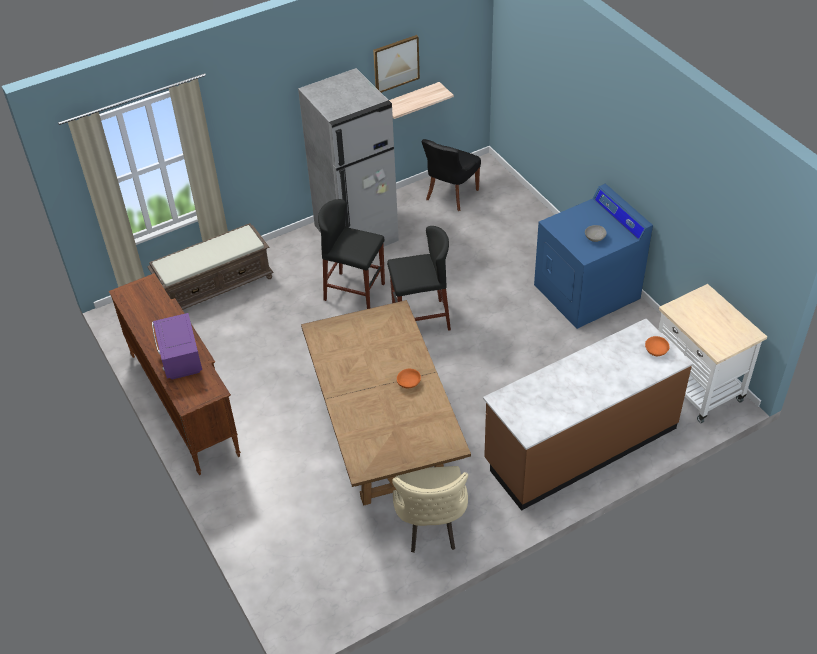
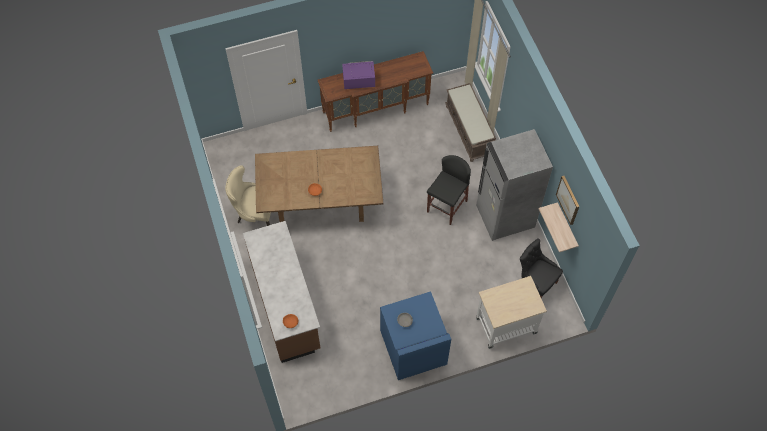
camera: 100 degrees right, 15 degrees up
black stool [387,226,451,331] -> none
white cart [658,284,767,423] -> white cart moved to [476,276,547,349]

